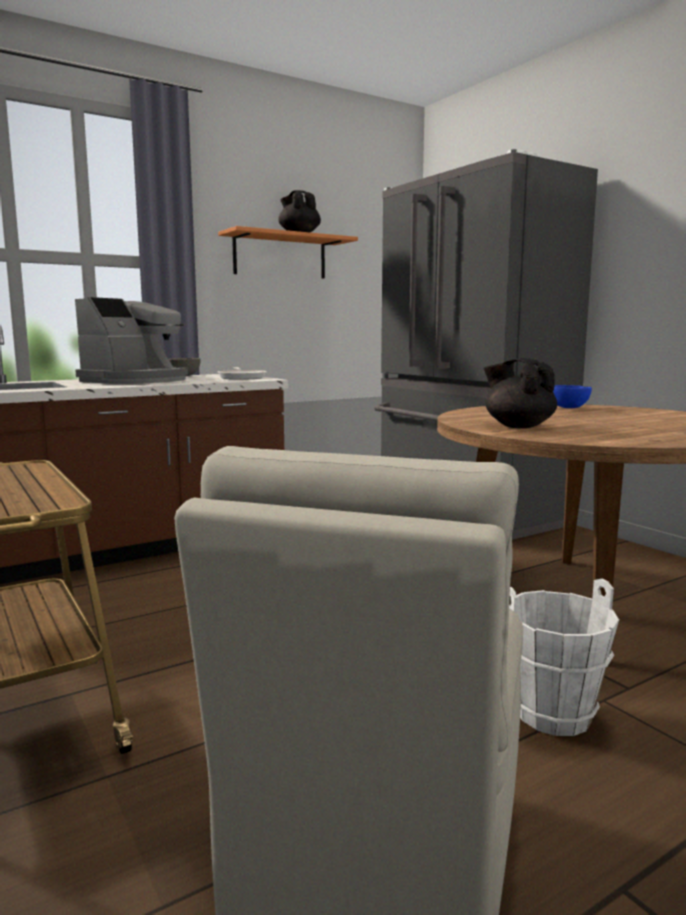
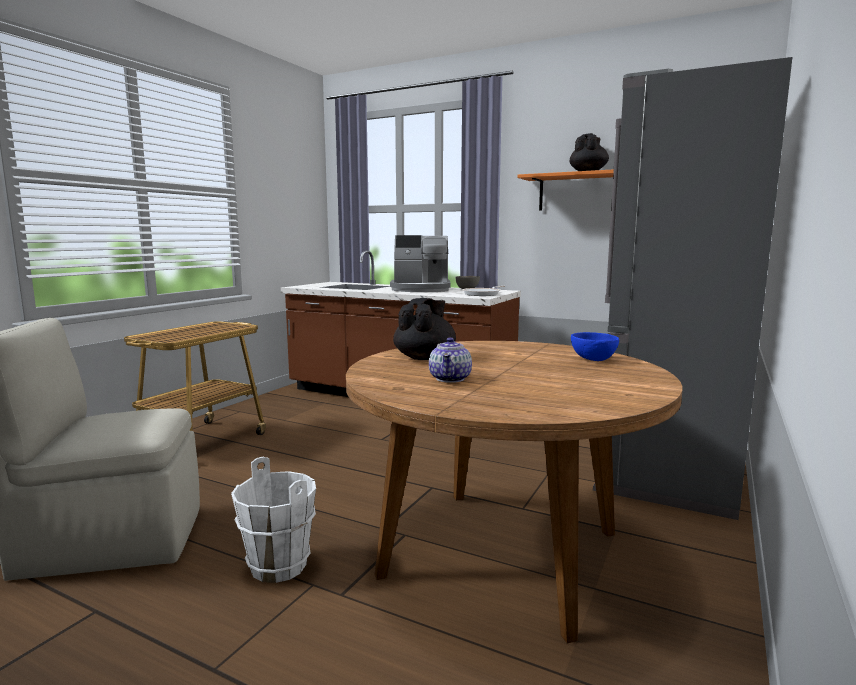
camera: 60 degrees right, 0 degrees up
none -> teapot [429,337,472,383]

